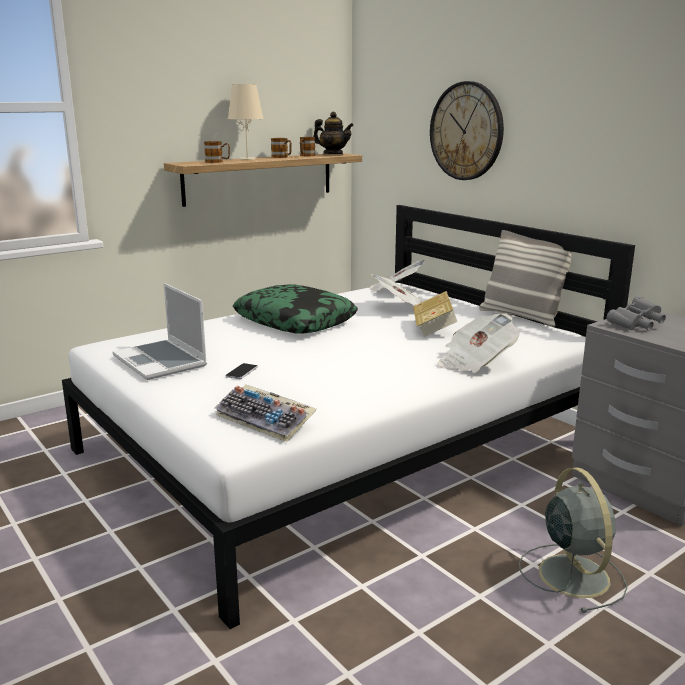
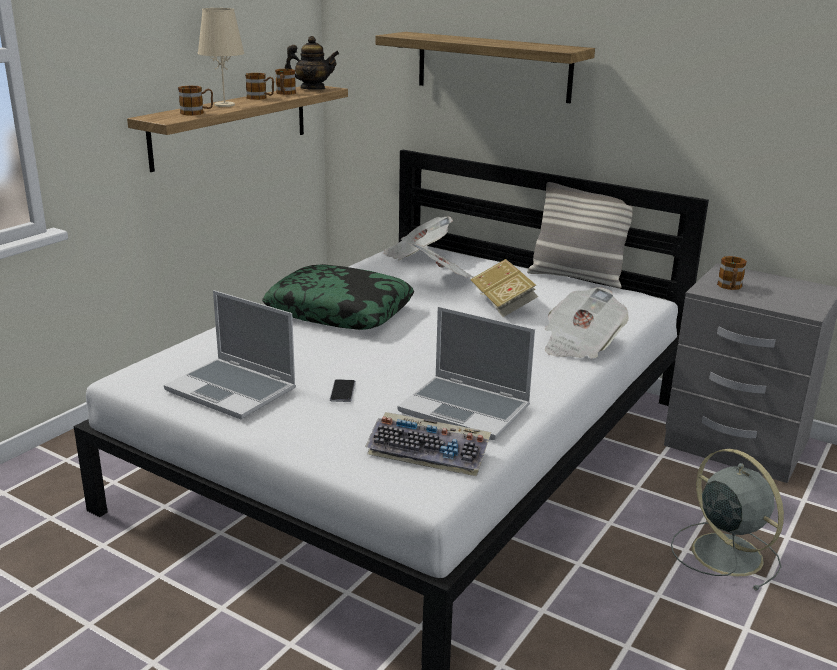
camera: 20 degrees left, 5 degrees up
wall clock [430,81,504,180] -> shelf [375,32,595,103]
grey binoculars [606,296,666,331] -> mug [717,256,747,290]
none -> laptop [397,307,535,440]

